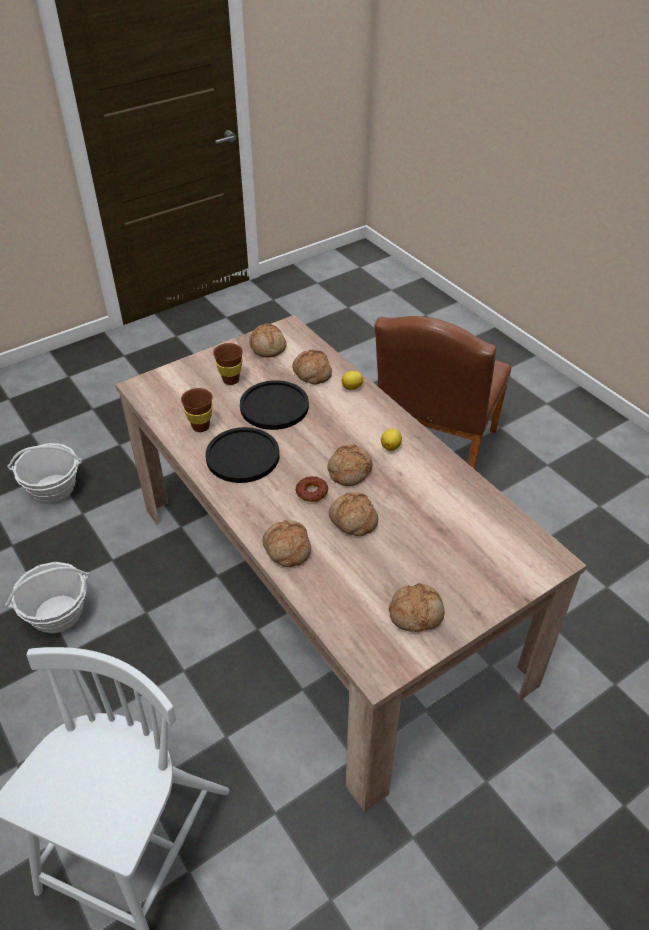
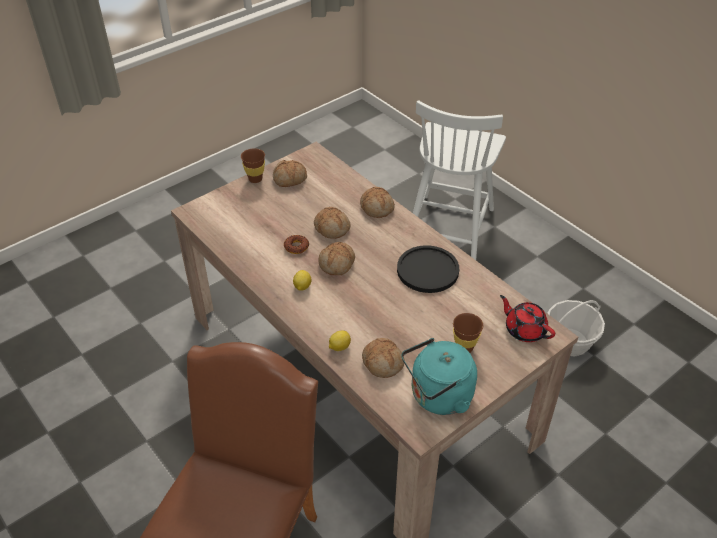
camera: 175 degrees right, 0 degrees up
basket [7,443,82,503] -> none
brown cup [181,388,213,432] -> brown cup moved to [241,148,265,183]
black plate [240,380,309,430] -> none
bread [249,324,287,358] -> turquoise kettle [401,338,477,415]
donut [296,476,328,502] -> donut moved to [284,235,309,254]
none -> red teapot [500,295,555,342]

